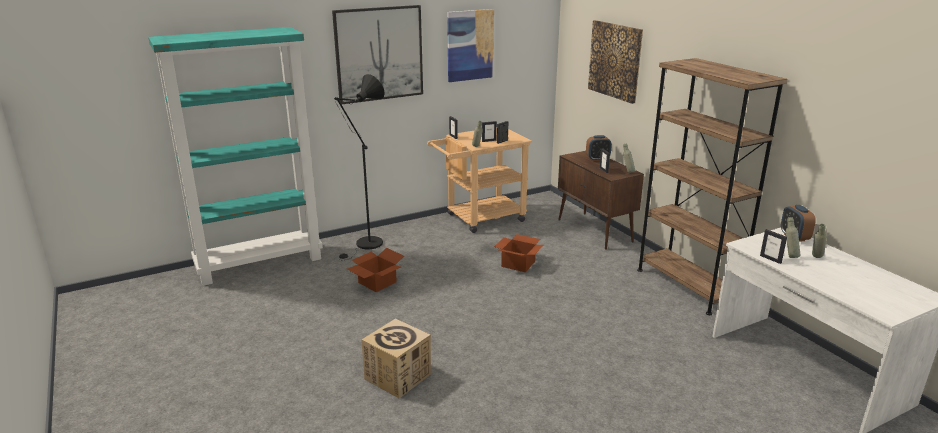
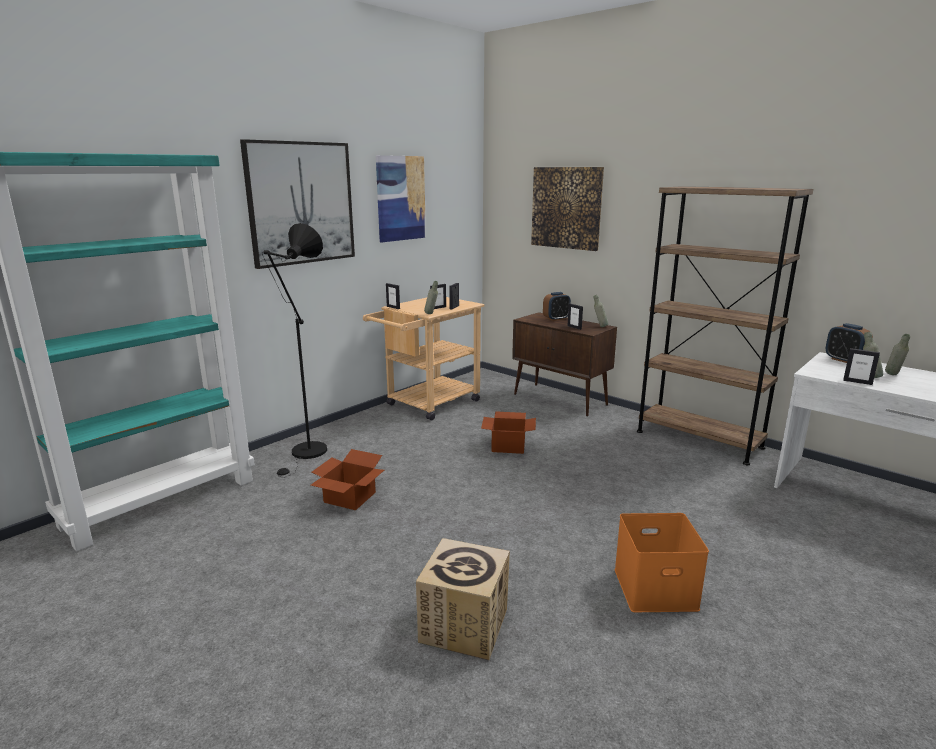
camera: 20 degrees left, 5 degrees down
none -> orange storage box [615,513,709,612]

